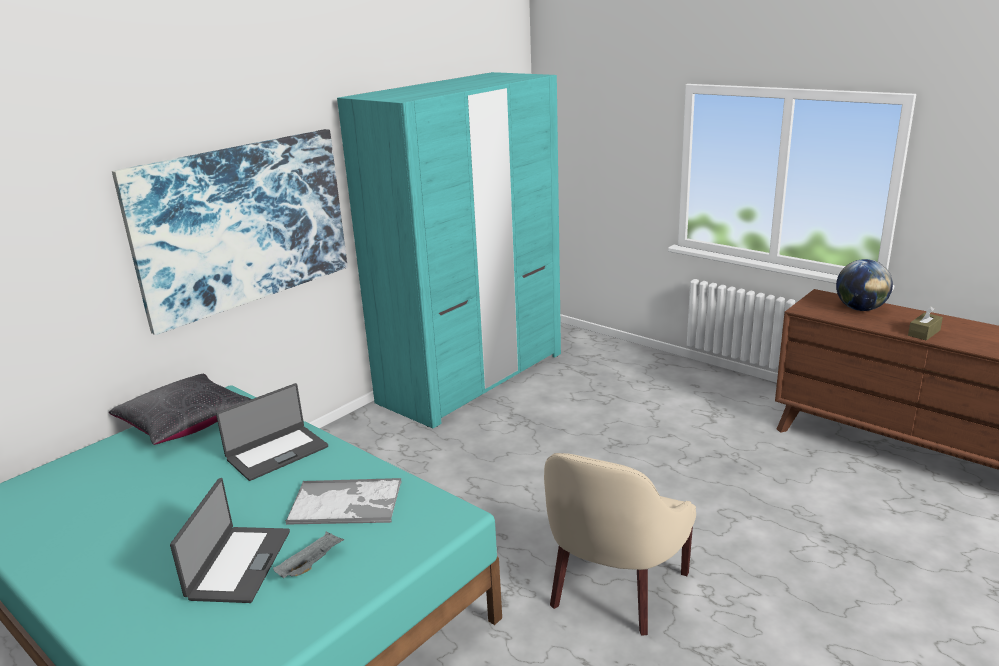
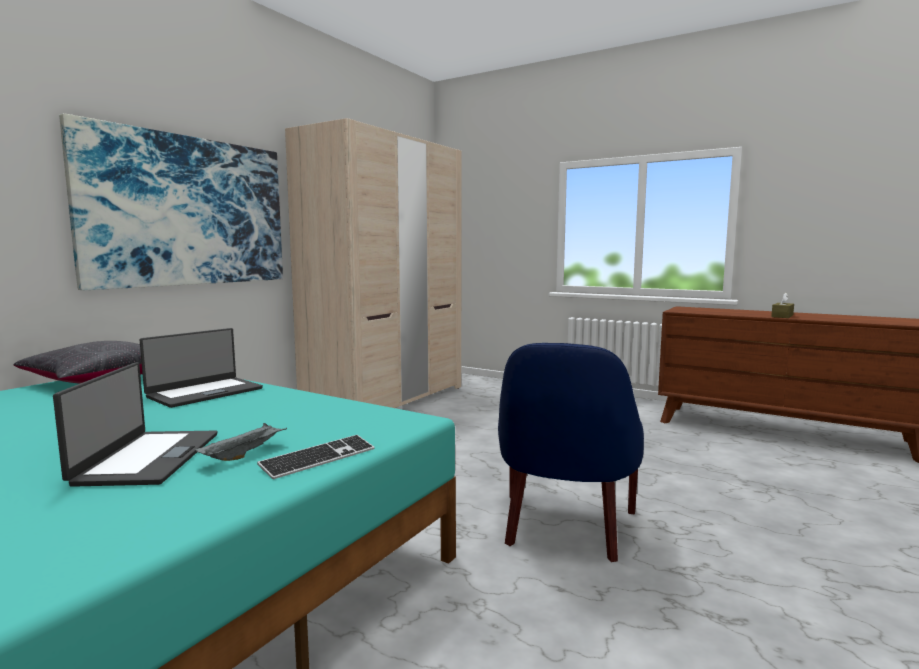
camera: 10 degrees left, 15 degrees down
tray [285,478,402,525] -> none
turquoise wardrobe [337,72,561,428] -> beige wardrobe [285,118,461,408]
beige armchair [544,453,696,636] -> blue armchair [498,343,644,562]
globe [836,259,893,311] -> none
none -> keyboard [257,435,375,479]

